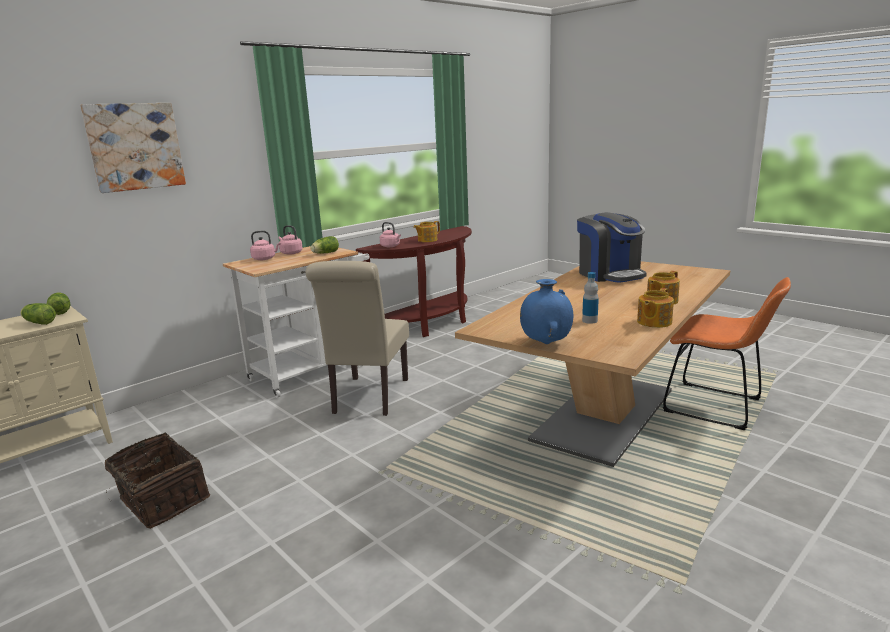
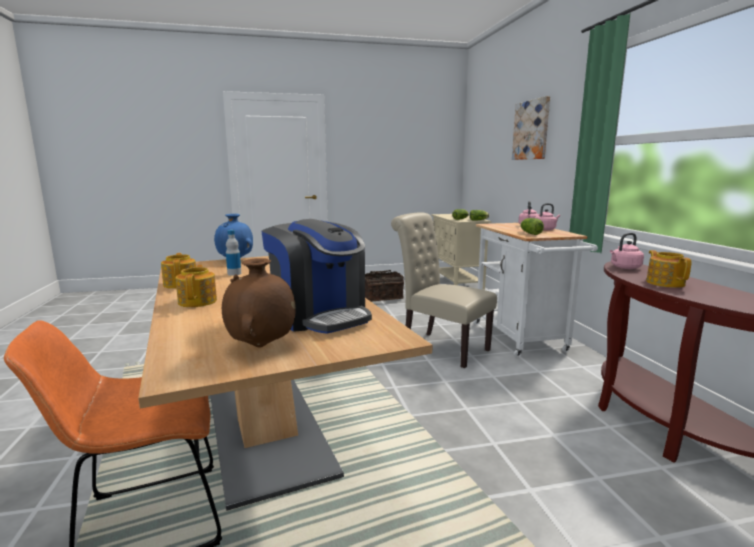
camera: 120 degrees right, 5 degrees down
coffee machine [577,212,647,283] -> coffee machine turned 135 degrees counterclockwise [261,219,372,334]
none -> brown vase [222,258,296,347]

